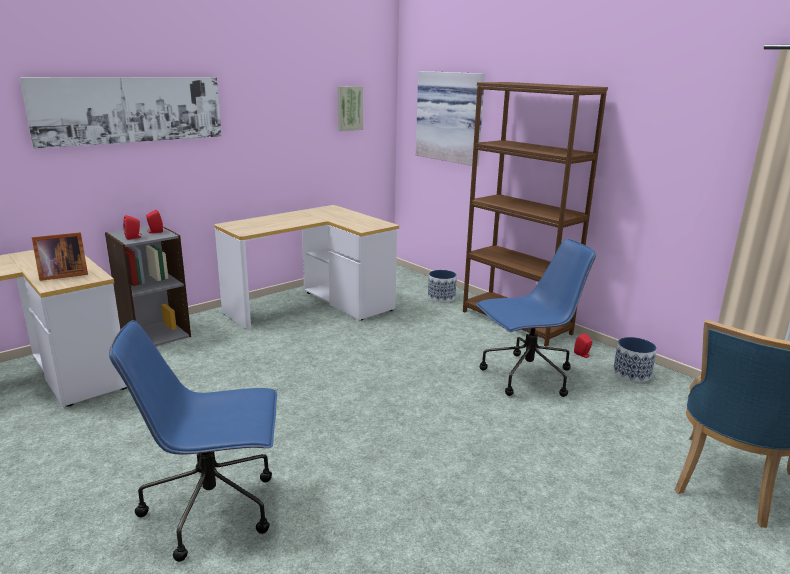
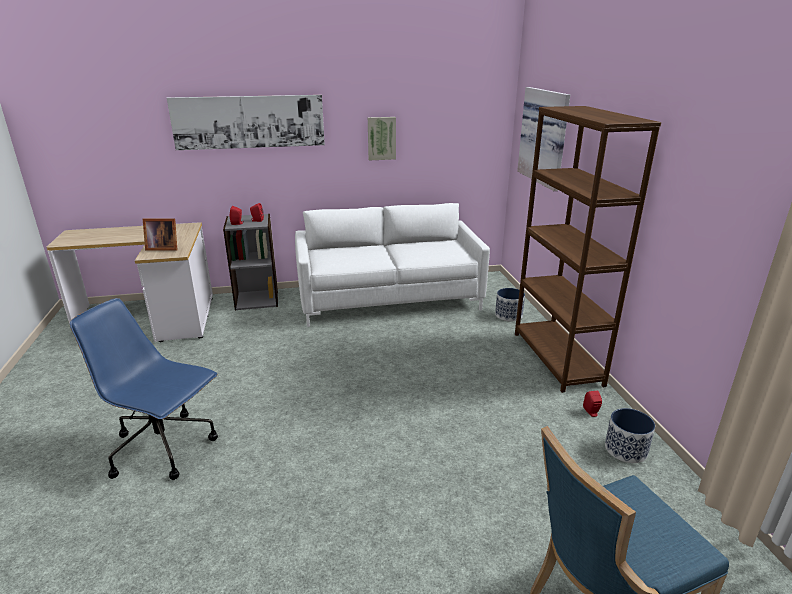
camera: 30 degrees right, 5 degrees up
desk [215,205,399,329] -> white sofa [295,203,490,327]
picture [337,86,363,131] -> picture moved to [368,117,396,160]
blue office chair [476,238,596,397] -> none

